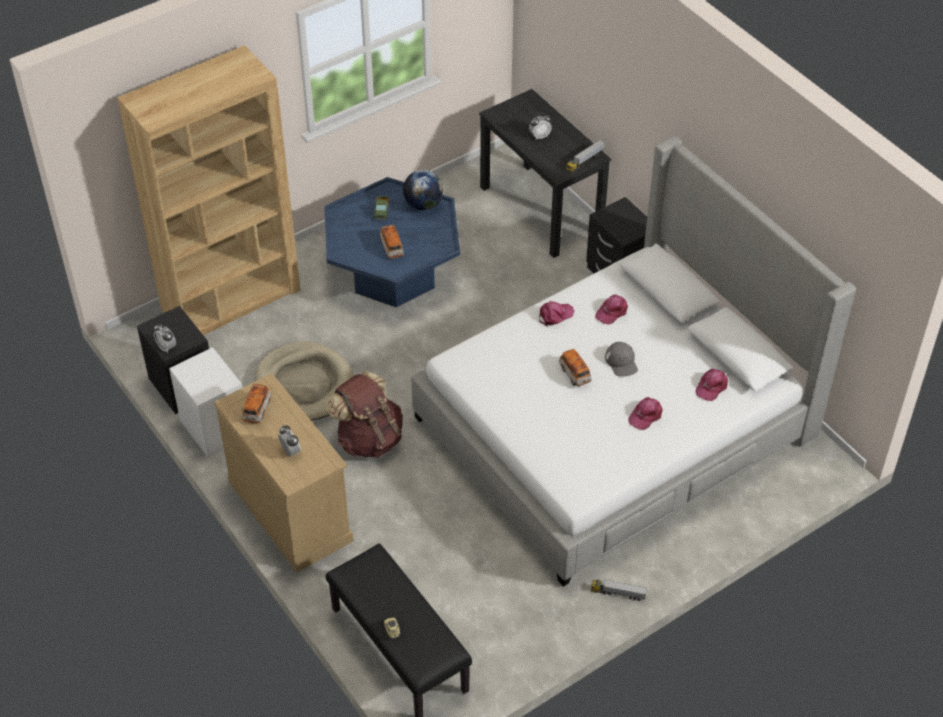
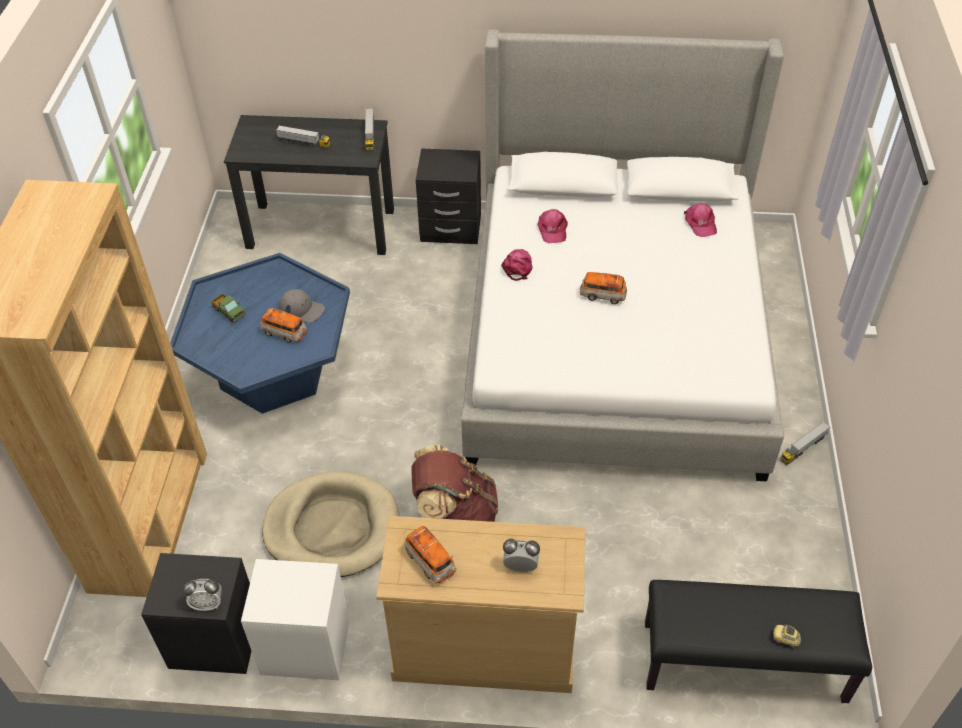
camera: 50 degrees left, 0 degrees up
globe [403,170,443,210] -> none
alarm clock [529,113,552,139] -> toy truck [276,125,331,149]
grey cap [605,342,638,377] -> grey cap moved to [279,289,325,322]
pink cap [629,397,662,430] -> none

